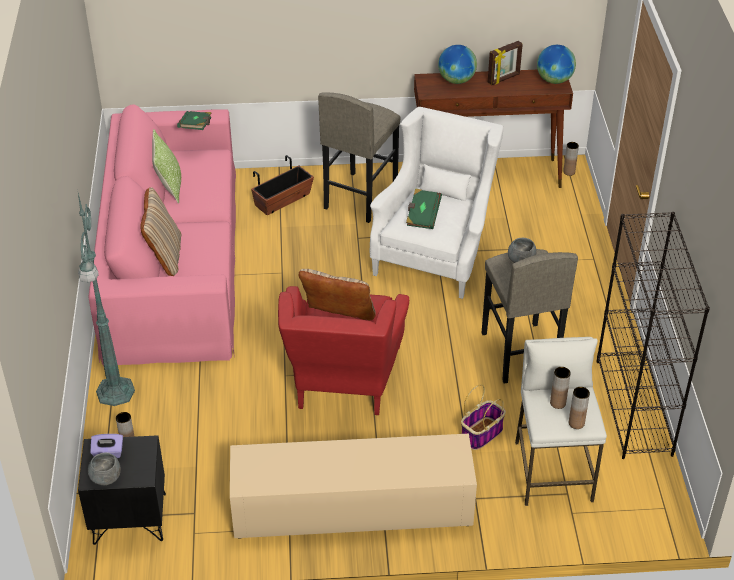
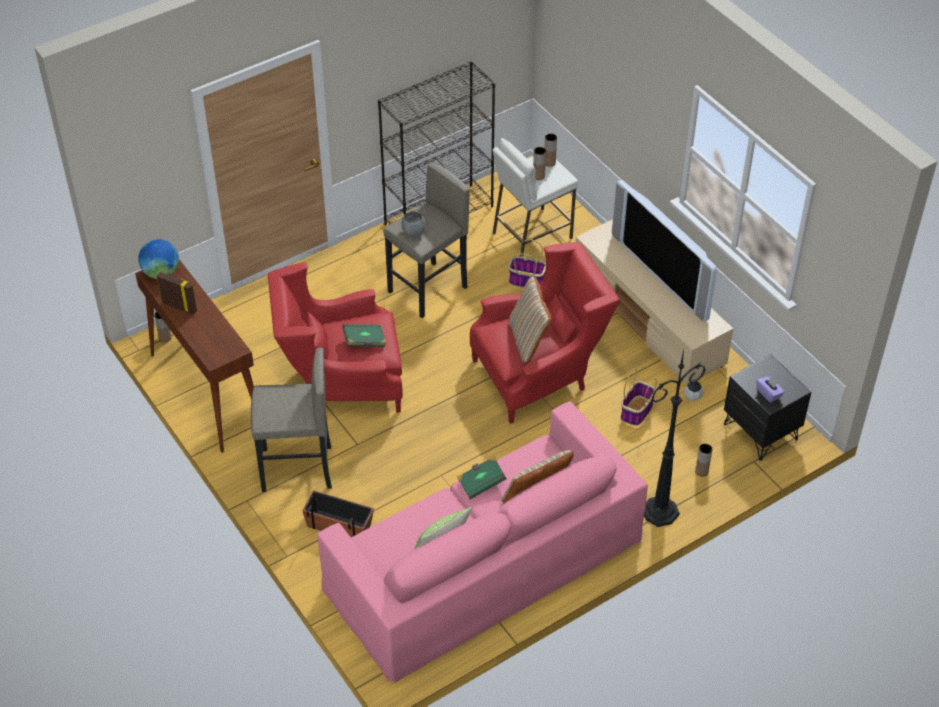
camera: 120 degrees left, 5 degrees up
green floor lamp [78,193,135,406] -> black floor lamp [644,349,706,527]
grey bowl [88,453,121,485] -> none
green book [177,111,212,130] -> green book moved to [457,456,506,499]
white armchair [370,107,503,299] -> red armchair [268,262,403,413]
globe [438,45,477,84] -> none
none -> television [612,180,717,322]
none -> basket [621,369,657,426]

